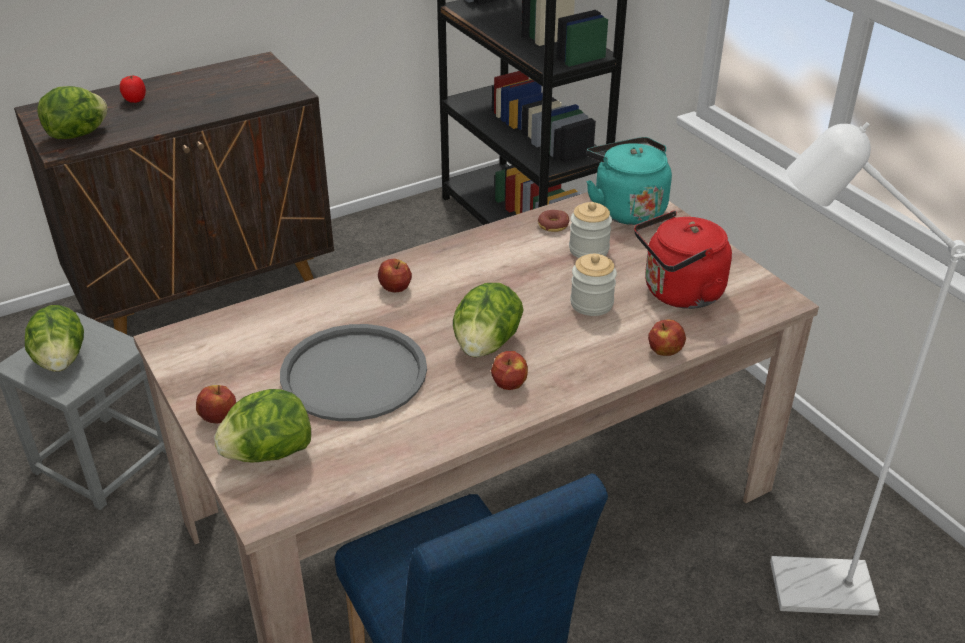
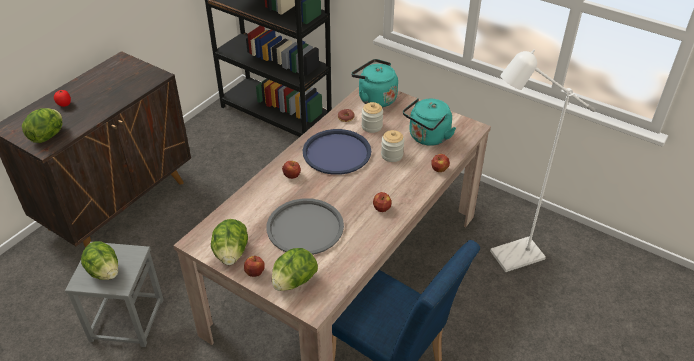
camera: 25 degrees left, 5 degrees up
lettuce [453,283,524,358] -> lettuce moved to [211,219,248,265]
red kettle [634,211,732,309] -> turquoise kettle [403,98,456,146]
none -> blue tray [303,129,371,175]

